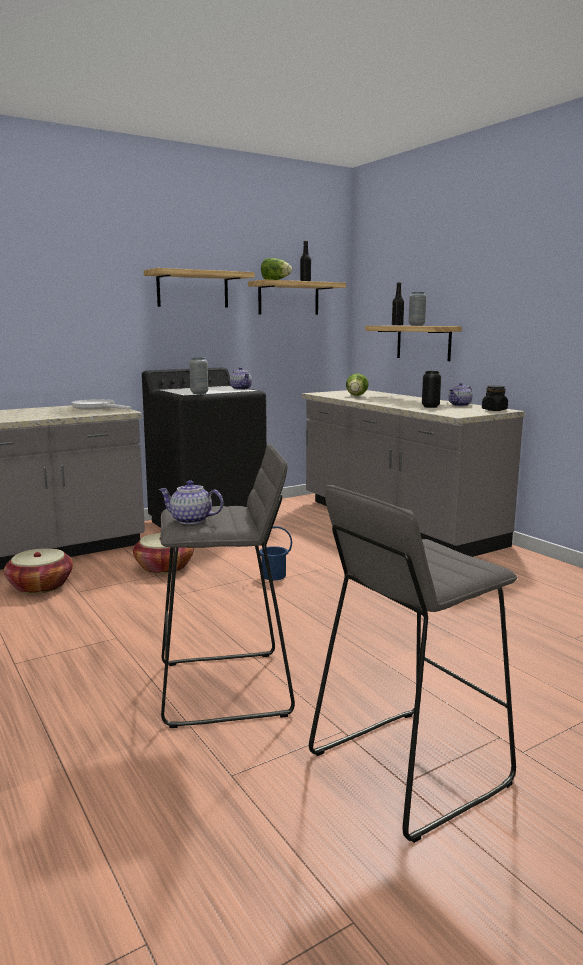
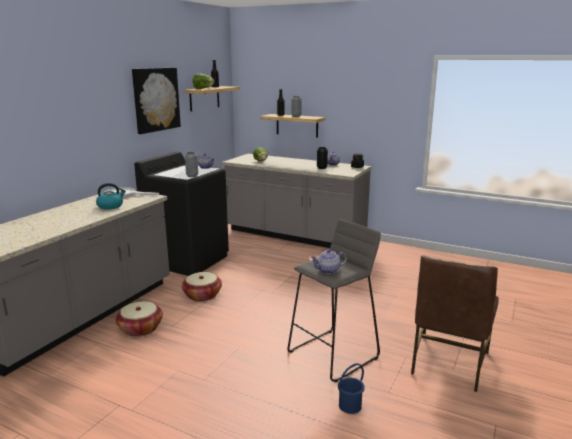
camera: 30 degrees left, 5 degrees up
shelf [144,268,255,308] -> picture [132,68,181,134]
blue bucket [255,526,292,580] -> blue bucket moved to [338,363,365,414]
grey stool [309,485,517,843] -> brown chair [411,256,499,392]
none -> kettle [96,183,126,210]

